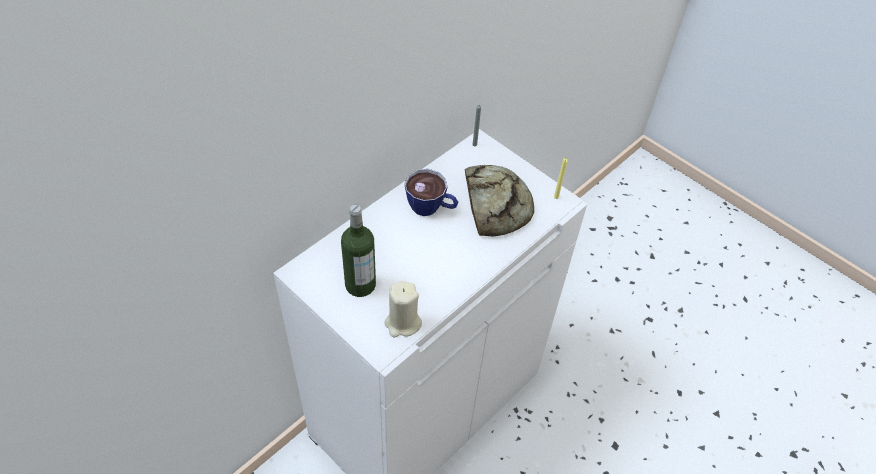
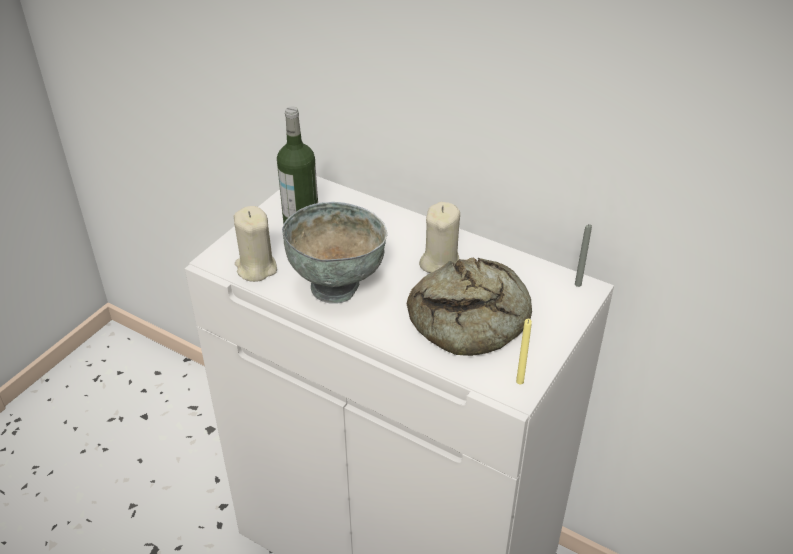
camera: 80 degrees right, 10 degrees down
cup [405,169,458,216] -> beige candle [419,202,460,273]
none -> grey bowl [282,202,387,304]

